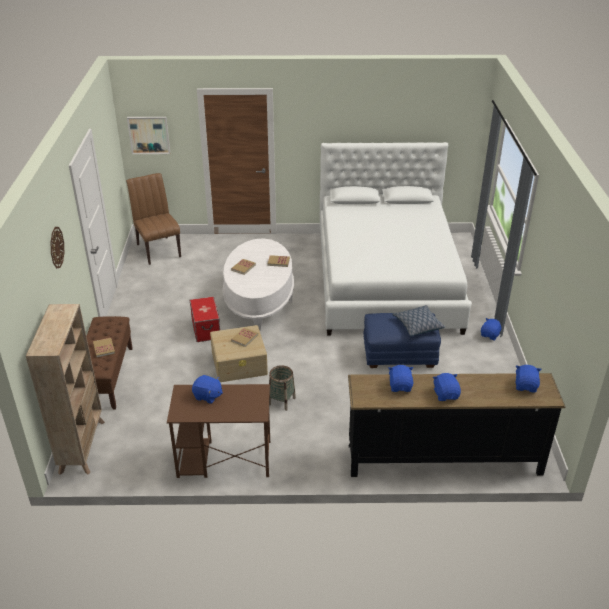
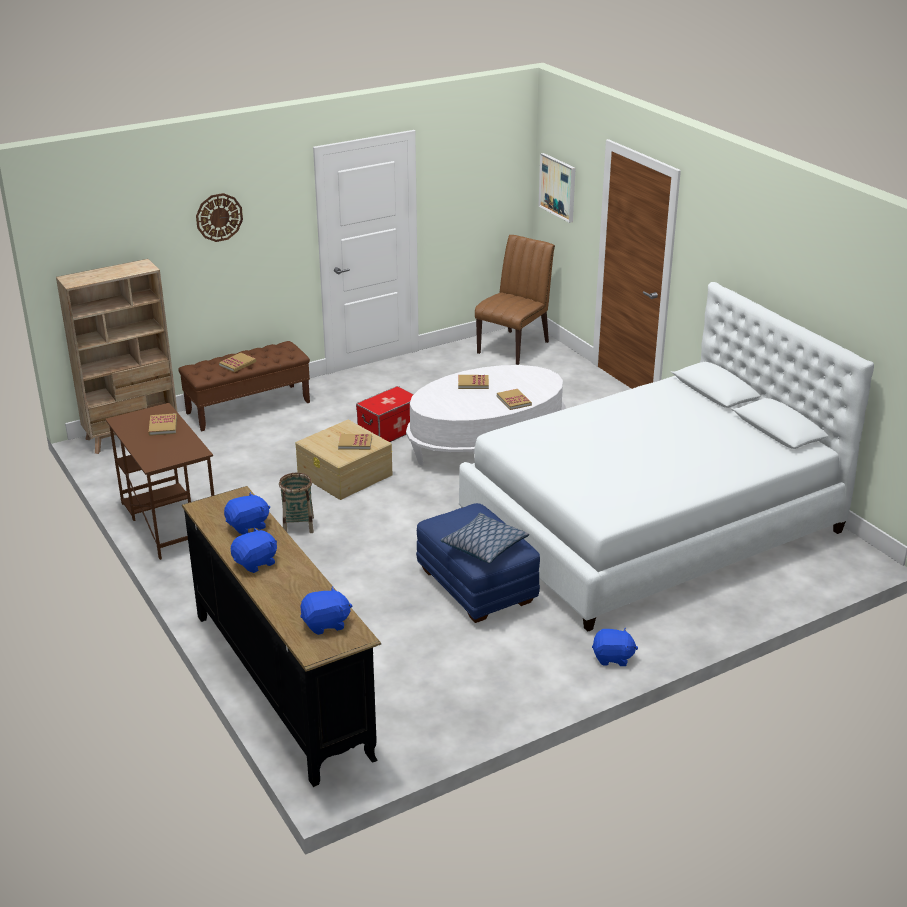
camera: 60 degrees right, 5 degrees down
blue plush toy [192,375,223,404] -> book [149,413,177,436]

